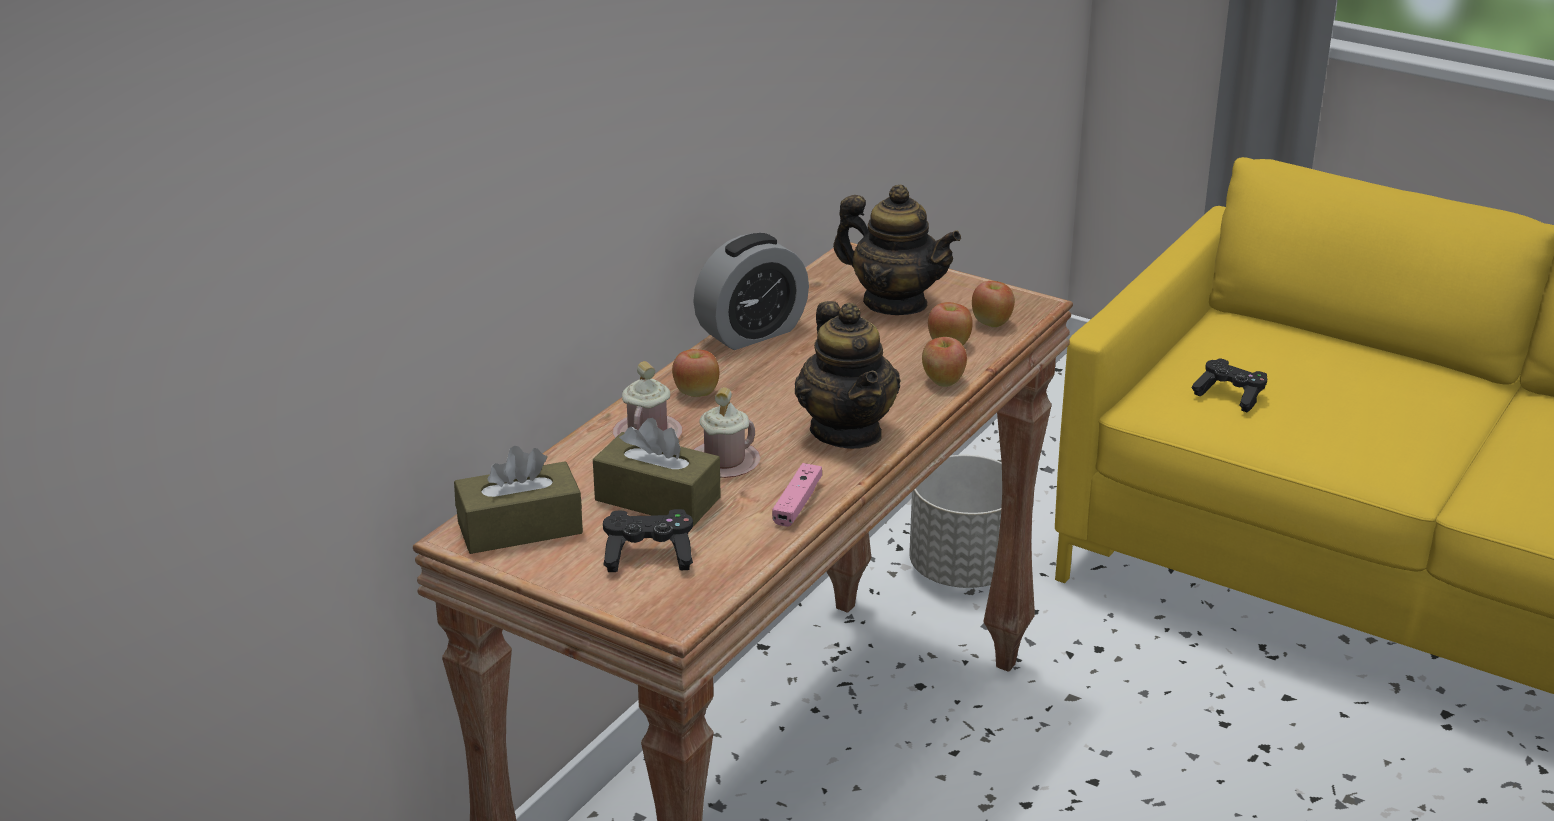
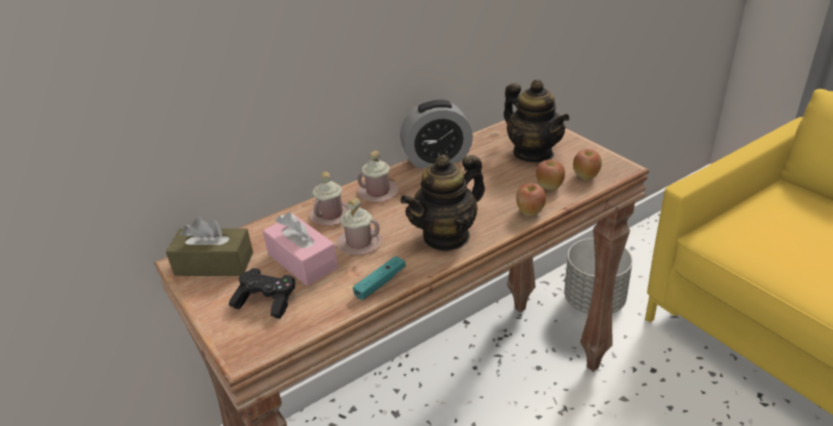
camera: 25 degrees right, 5 degrees up
brown tissue box [593,418,721,526] -> pink tissue box [263,212,338,286]
apple [672,349,719,397] -> pink mug [357,150,399,202]
pink game controller [772,463,822,527] -> turquoise game controller [353,256,406,300]
teapot [795,301,901,449] -> teapot turned 45 degrees clockwise [400,155,485,252]
black game controller [1191,358,1267,412] -> none

